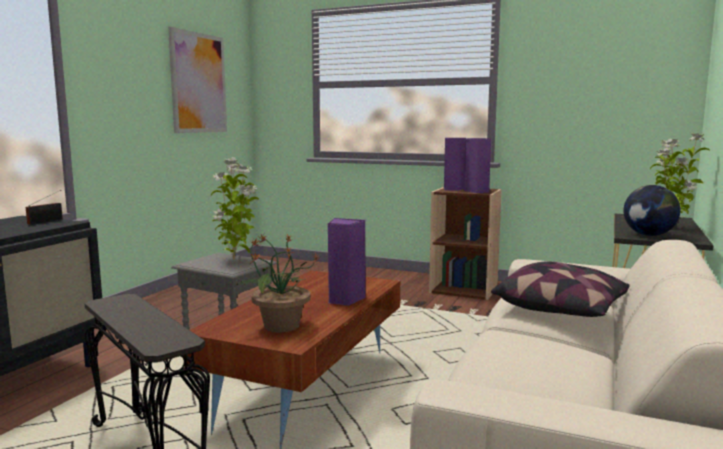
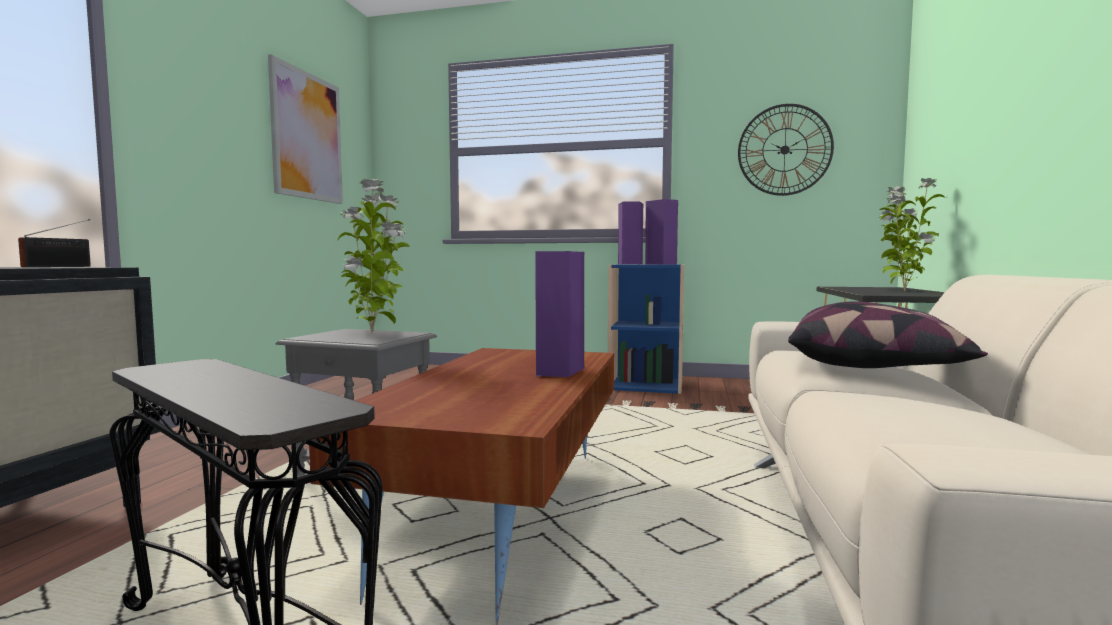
camera: 10 degrees left, 5 degrees down
potted plant [235,234,320,333] -> none
brown bookcase [429,187,502,300] -> blue bookcase [608,264,685,394]
globe [623,185,681,236] -> none
none -> wall clock [738,104,834,196]

